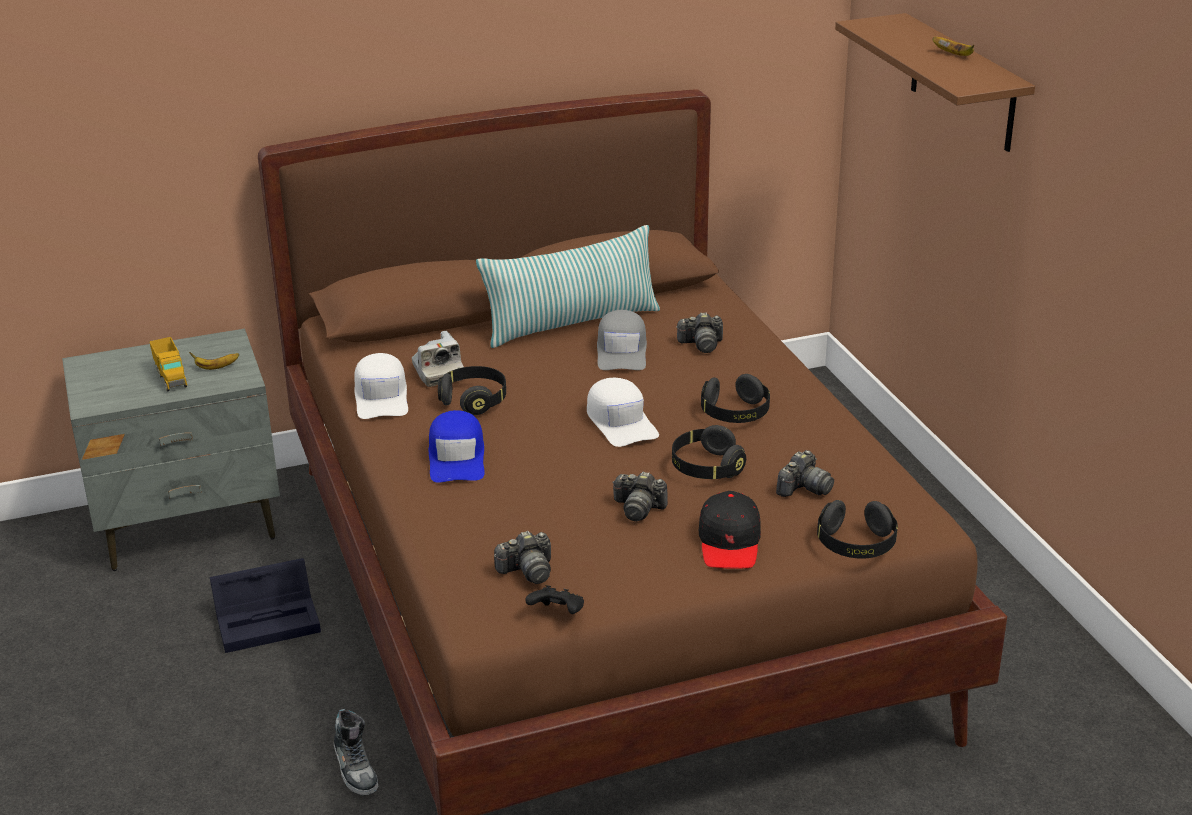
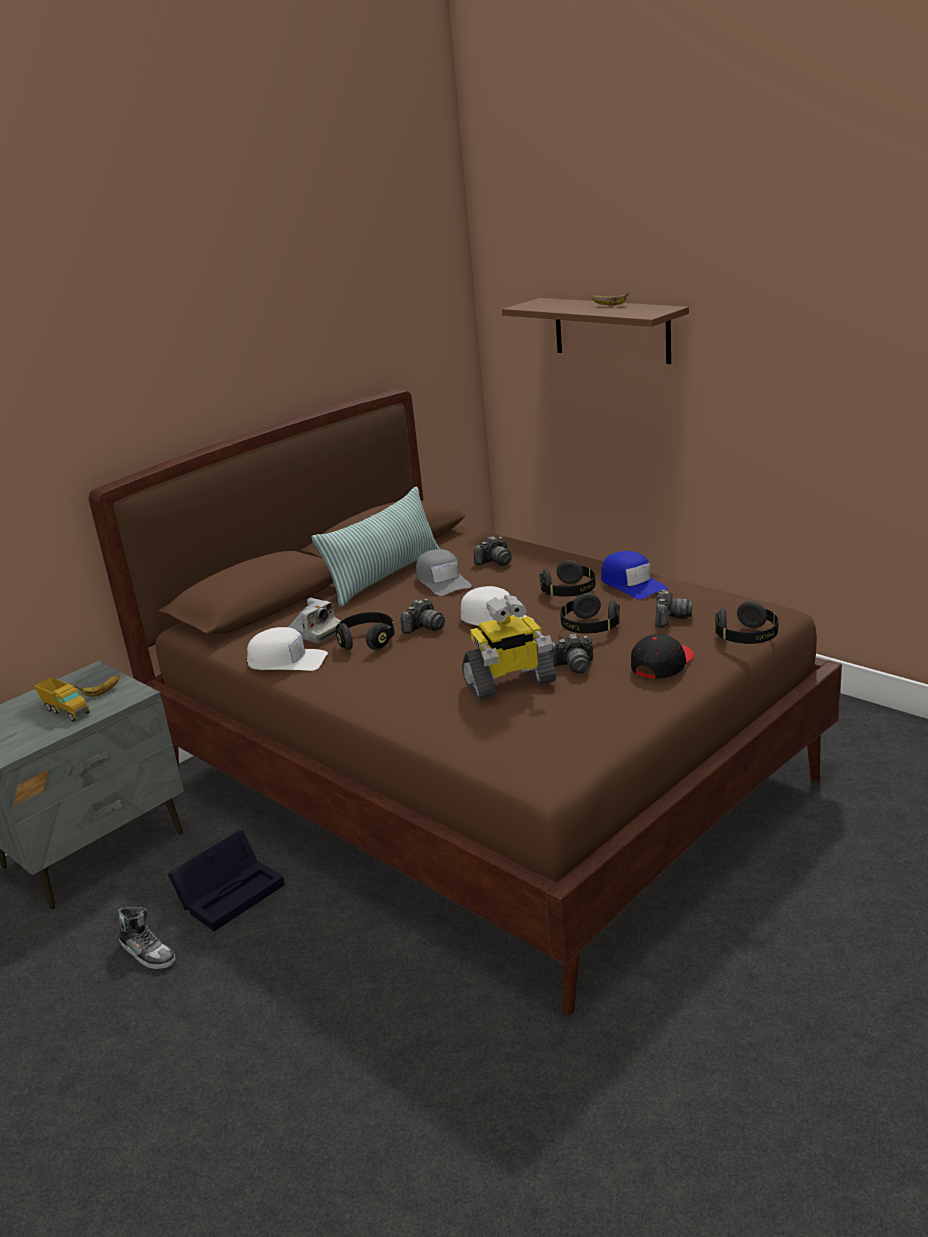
camera: 25 degrees left, 5 degrees down
shoe [334,709,378,796] -> shoe moved to [117,907,176,969]
white cap [354,353,408,419] -> white cap turned 45 degrees counterclockwise [247,627,328,671]
blue cap [429,410,485,483] -> blue cap moved to [601,551,668,599]
camera [494,531,551,584] -> camera moved to [400,599,445,634]
black game controller [525,585,584,614] -> none
black cap [699,491,761,569] -> black cap turned 120 degrees counterclockwise [631,634,694,679]
none -> toy robot [462,595,556,700]

